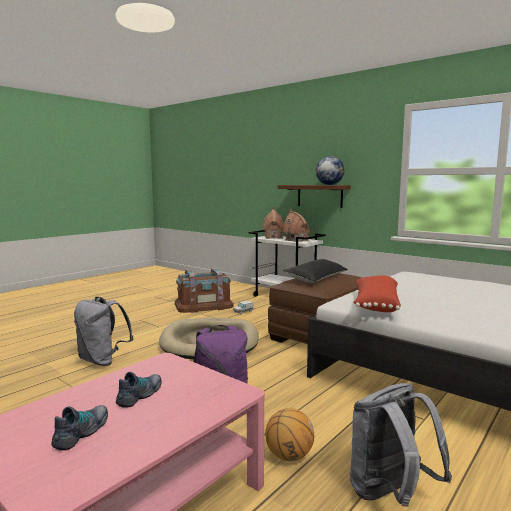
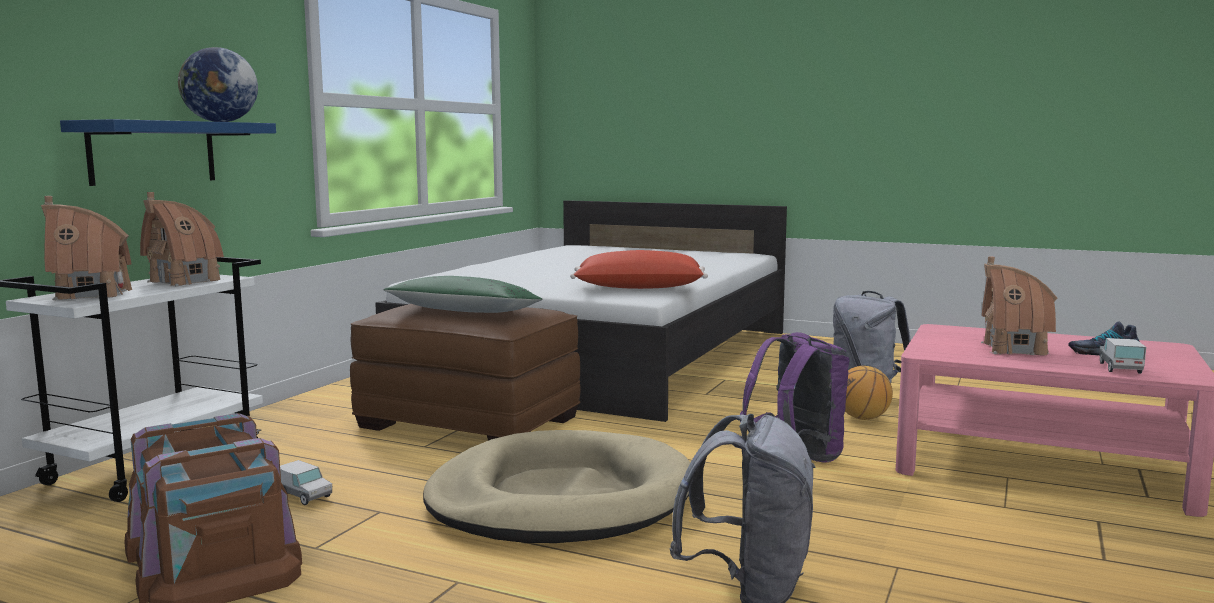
camera: 105 degrees left, 0 degrees up
shoe [116,372,162,408] -> toy house [981,256,1058,356]
brown shelf [278,185,351,208] -> blue shelf [60,119,276,186]
black pillow [283,259,348,283] -> green pillow [383,276,543,313]
none -> toy truck [1100,338,1146,374]

